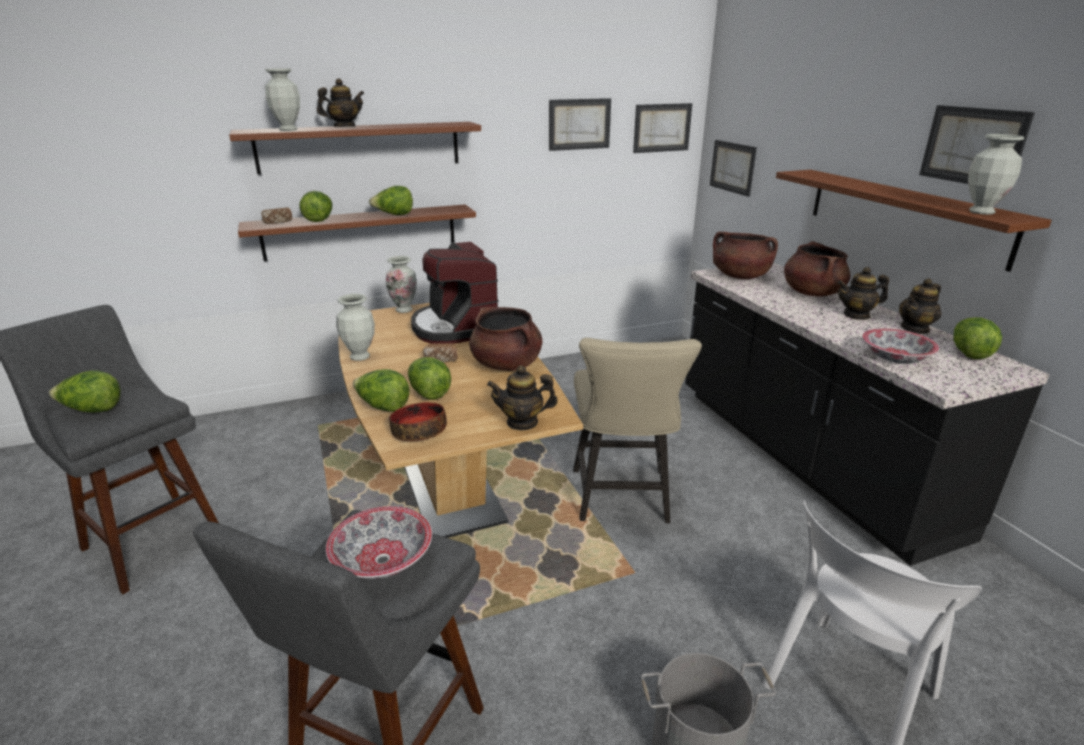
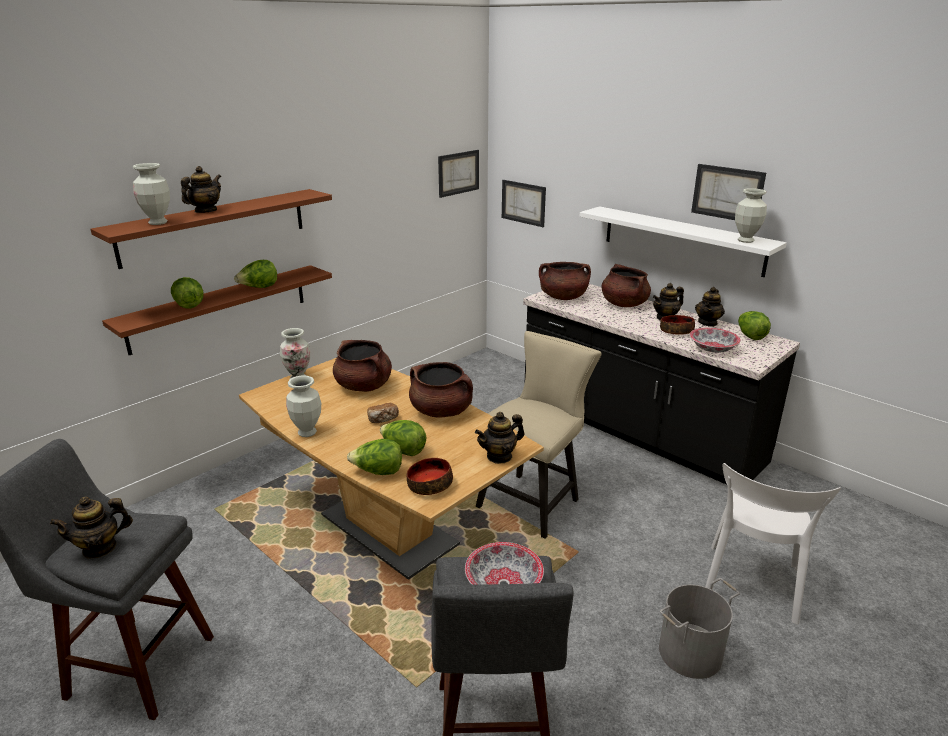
camera: 25 degrees left, 0 degrees up
lettuce [49,370,121,413] -> teapot [50,497,133,559]
bread [261,208,292,224] -> none
coffee machine [411,242,498,344] -> brown cooking pot [333,340,392,392]
picture [549,98,611,151] -> none
beige chair [573,338,702,523] -> beige chair turned 120 degrees counterclockwise [476,331,601,539]
brown shelf [776,170,1052,272] -> white shelf [580,206,787,277]
none -> bowl [660,315,695,335]

